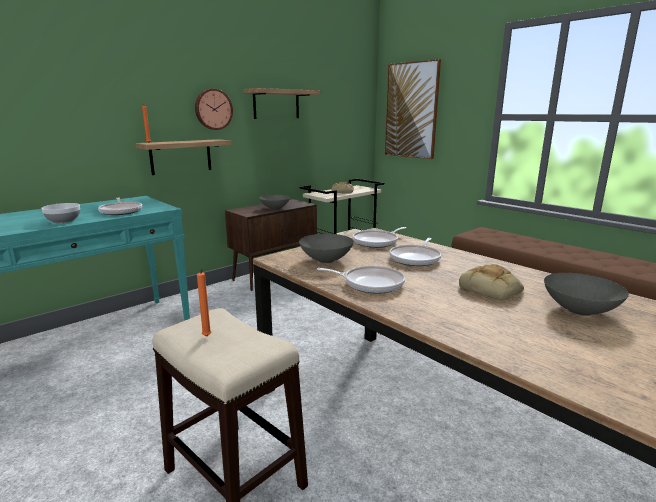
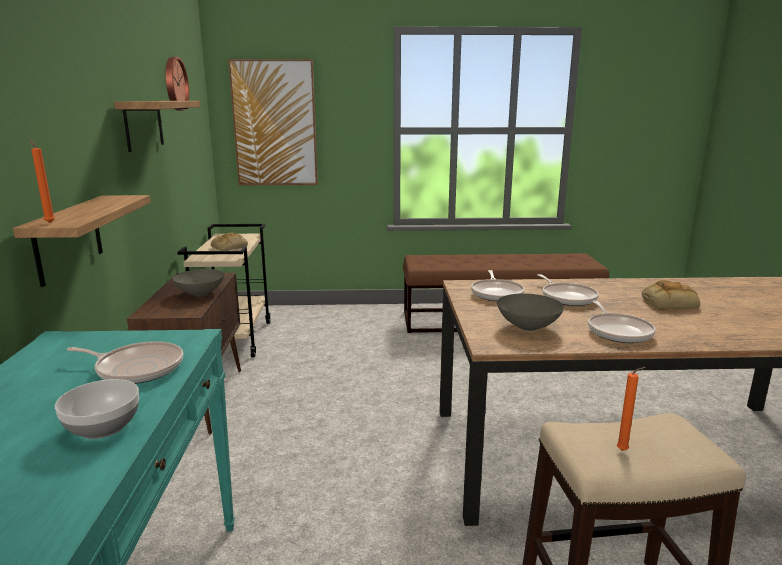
camera: 50 degrees left, 0 degrees up
wall clock [195,89,233,130] -> wall clock moved to [166,57,189,111]
frying pan [317,266,405,294] -> frying pan turned 120 degrees clockwise [588,301,656,343]
grey bowl [544,273,629,316] -> none

